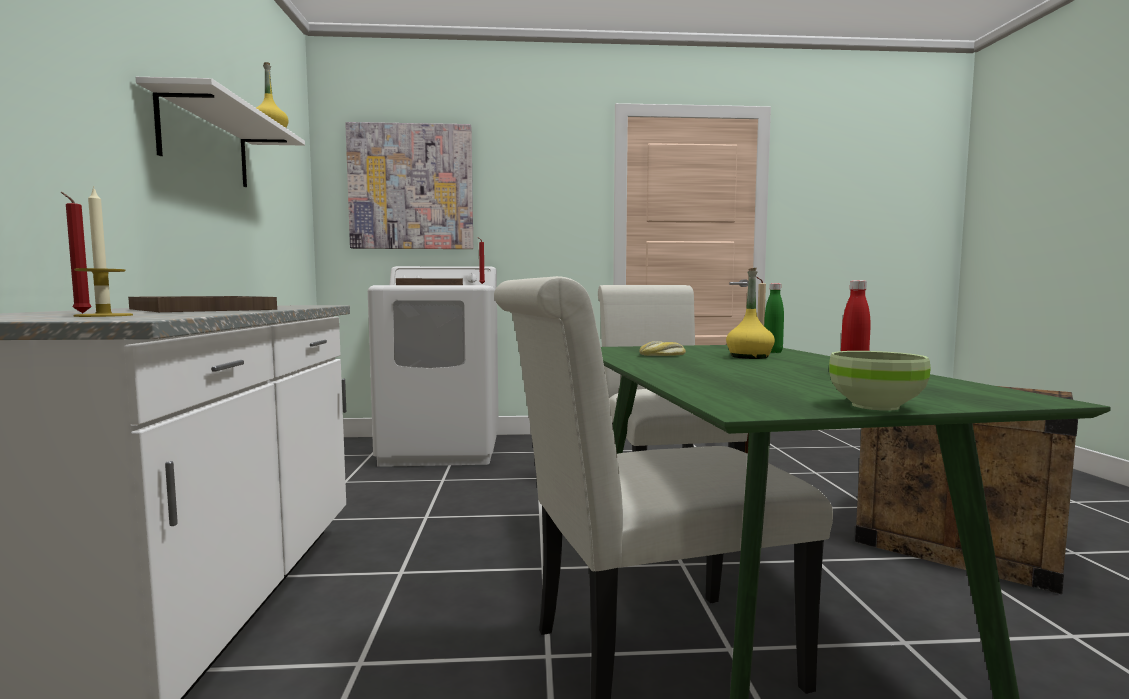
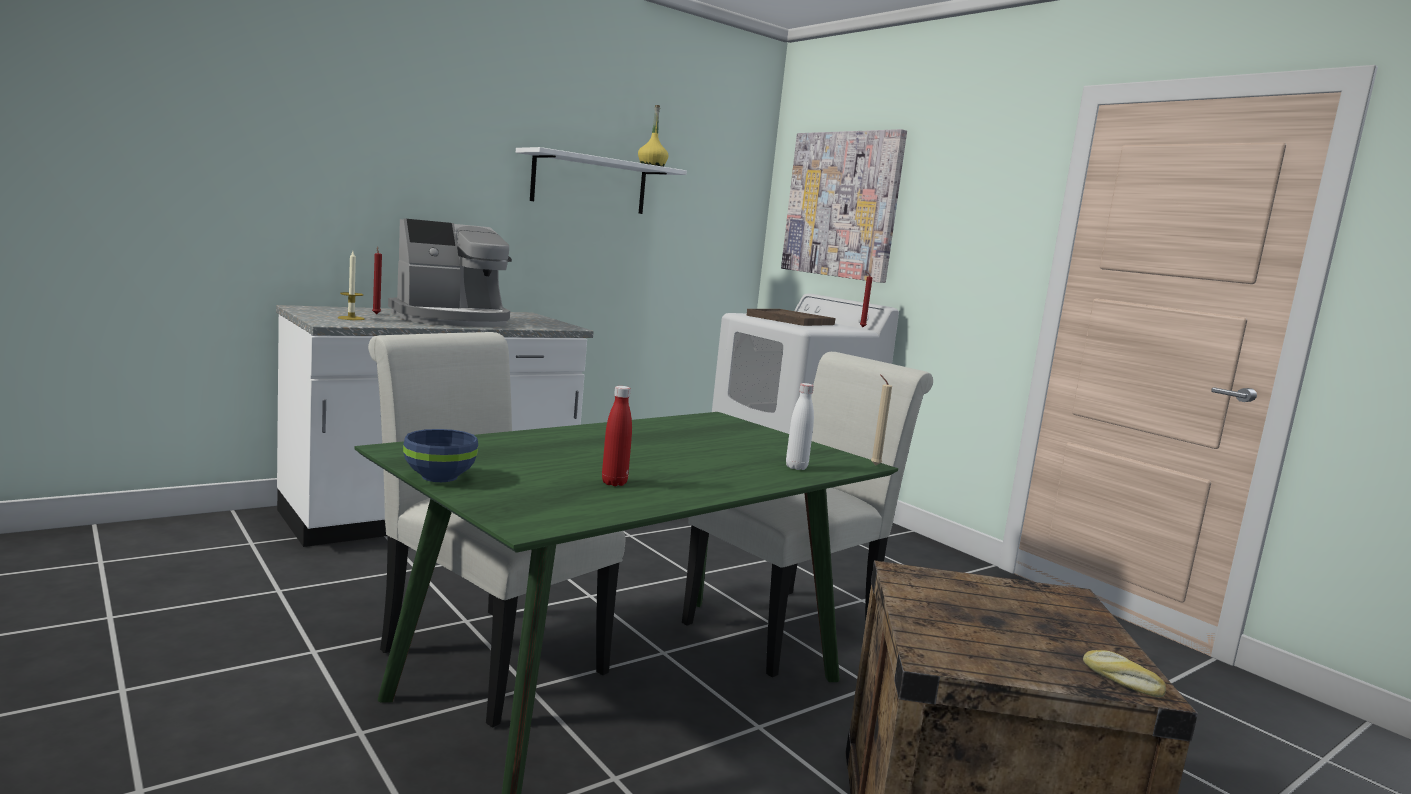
camera: 55 degrees right, 5 degrees up
brown tray [128,296,277,312] -> coffee machine [388,218,512,327]
bread [639,341,686,356] -> bread moved to [1083,650,1166,697]
yellow bottle [726,267,775,359] -> none
green bottle [764,283,784,353] -> white bottle [786,383,814,470]
green bowl [829,351,931,411] -> blue bowl [403,429,478,482]

